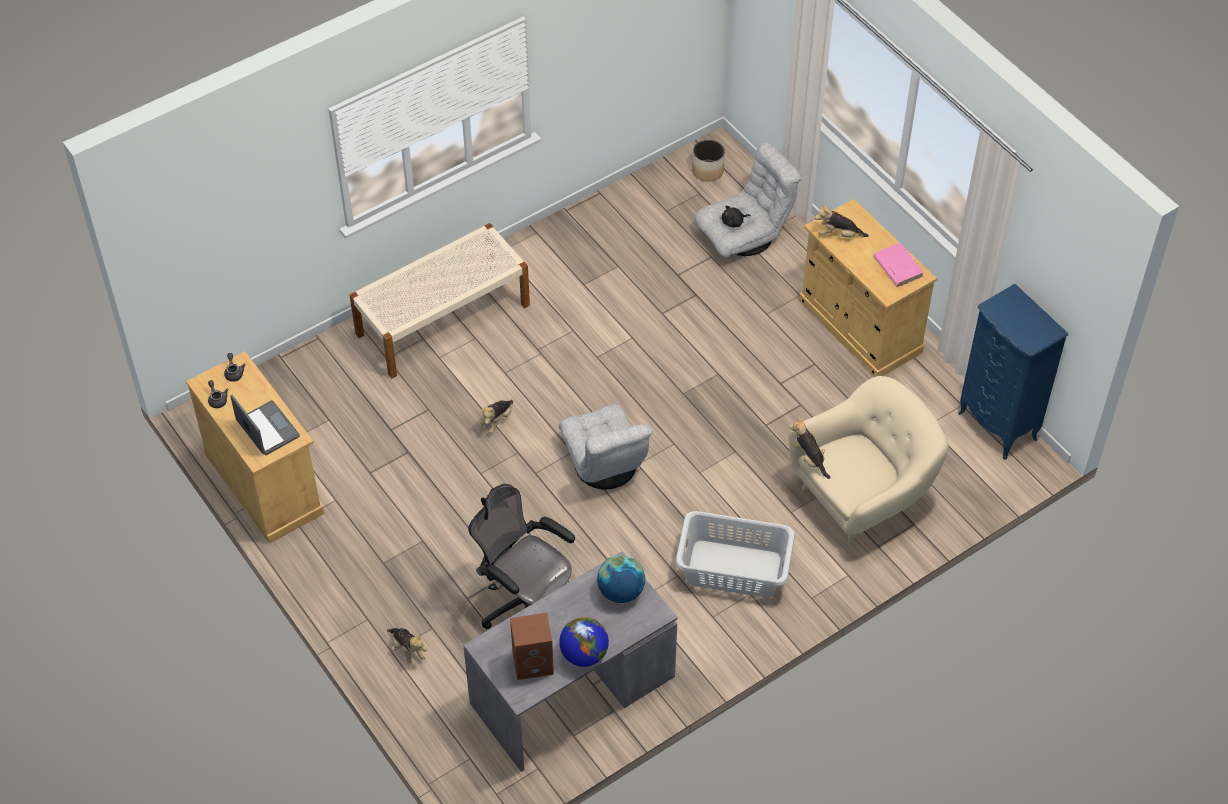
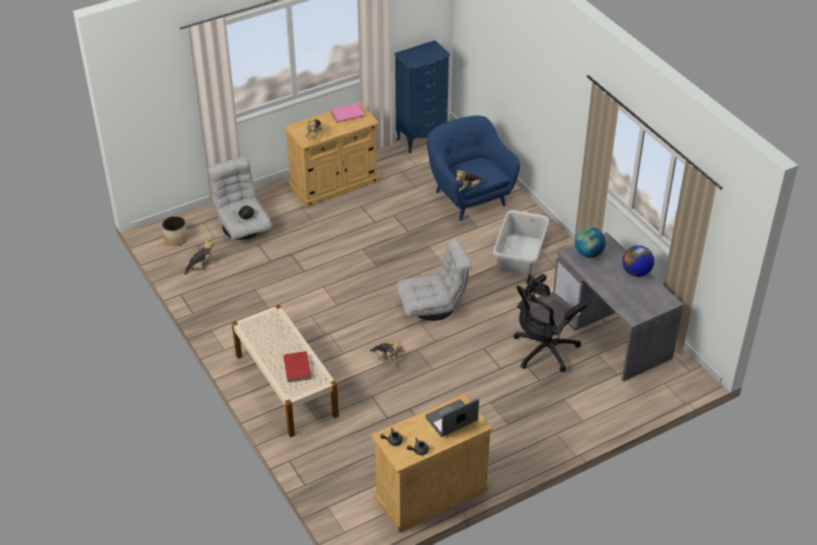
camera: 85 degrees left, 10 degrees down
plush toy [387,628,427,666] -> plush toy moved to [184,239,215,275]
brown speaker [510,613,554,680] -> none
beige armchair [789,376,949,547] -> blue armchair [427,115,520,221]
none -> red book [283,351,312,382]

